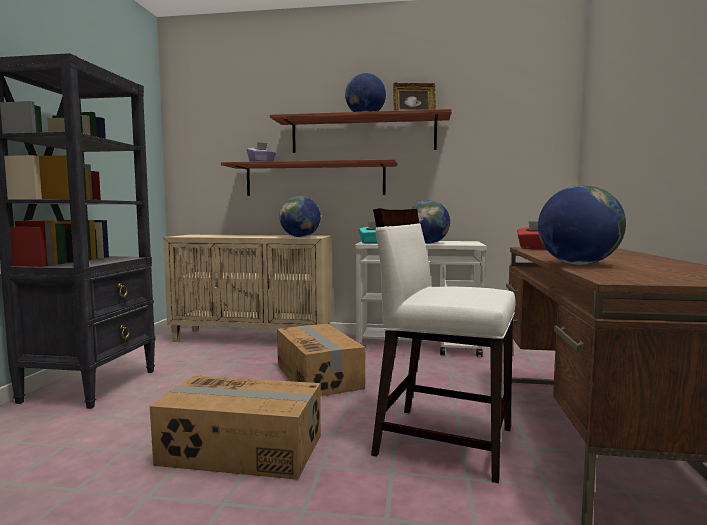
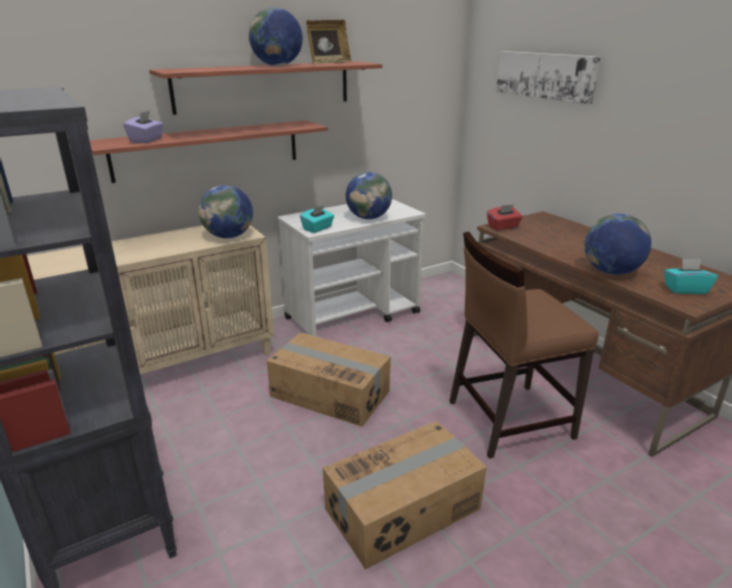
camera: 40 degrees left, 20 degrees up
white chair [371,208,516,483] -> brown chair [449,232,599,459]
none -> picture [496,51,601,105]
none -> turquoise tissue box [664,259,718,294]

